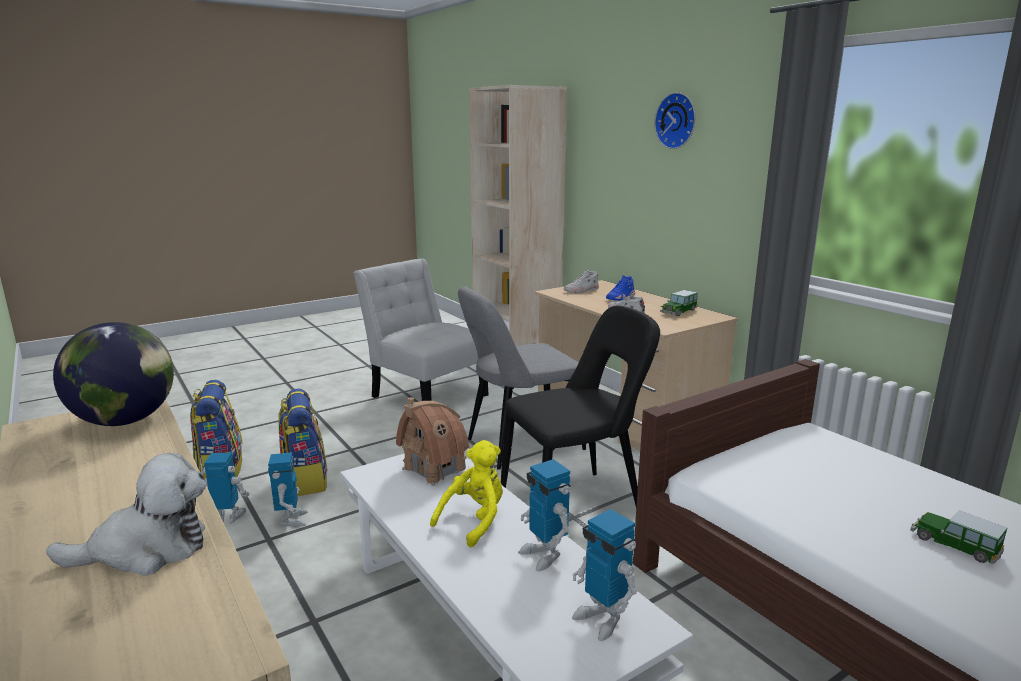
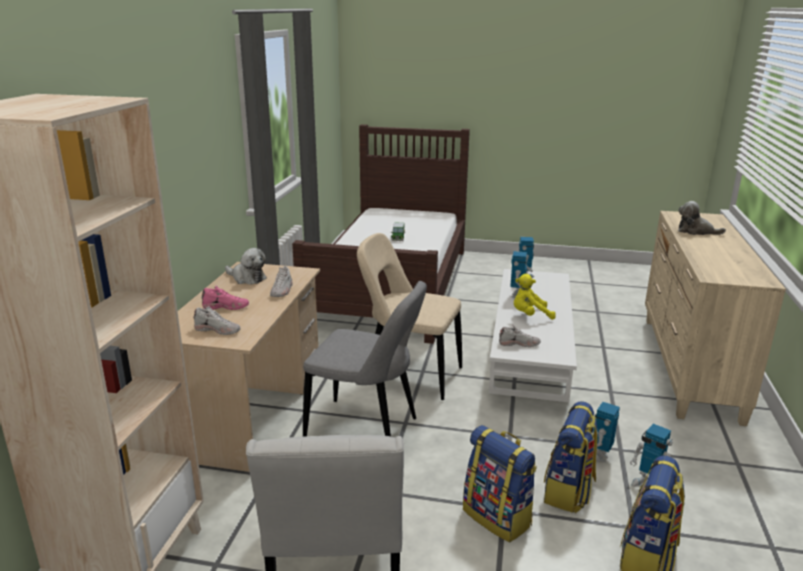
camera: 135 degrees left, 5 degrees up
globe [53,322,174,426] -> none
toy house [396,397,469,486] -> white shoe [499,325,540,347]
black chair [501,305,660,506] -> beige chair [357,233,462,400]
blue shoe [606,275,635,301] -> pink shoe [202,286,249,310]
wall clock [654,92,696,149] -> none
toy car [660,290,698,316] -> plush toy [225,248,267,284]
none -> backpack [463,425,537,542]

